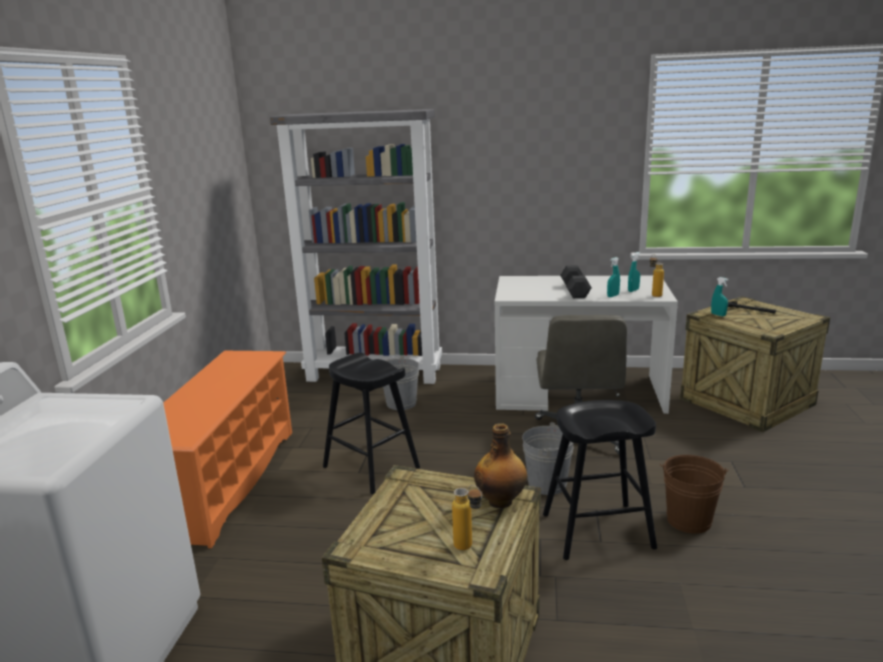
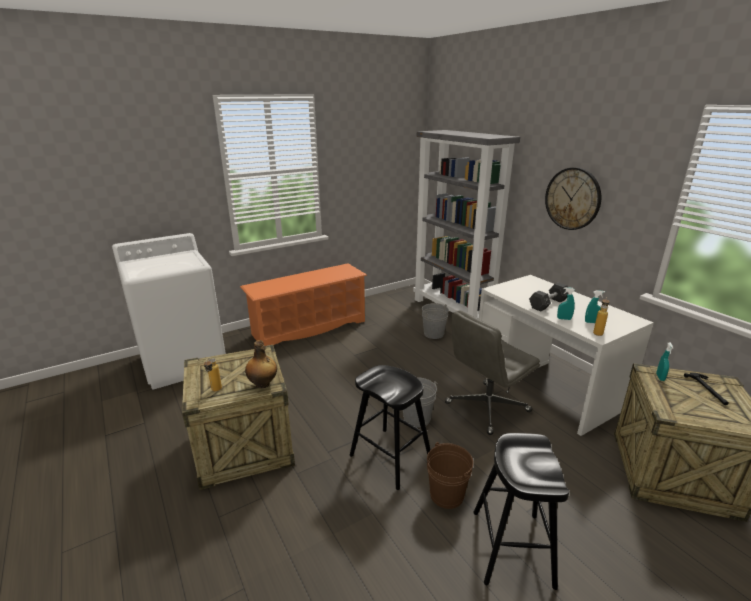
camera: 50 degrees right, 5 degrees up
black stool [323,353,420,494] -> black stool moved to [473,433,569,590]
none -> wall clock [545,167,601,230]

